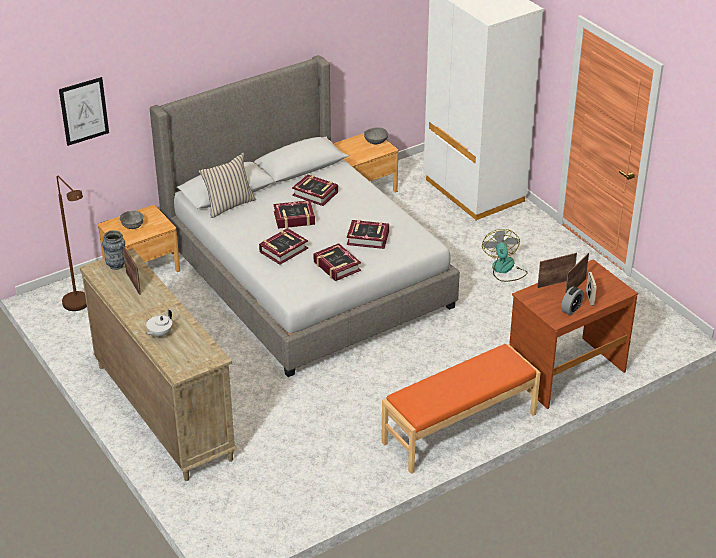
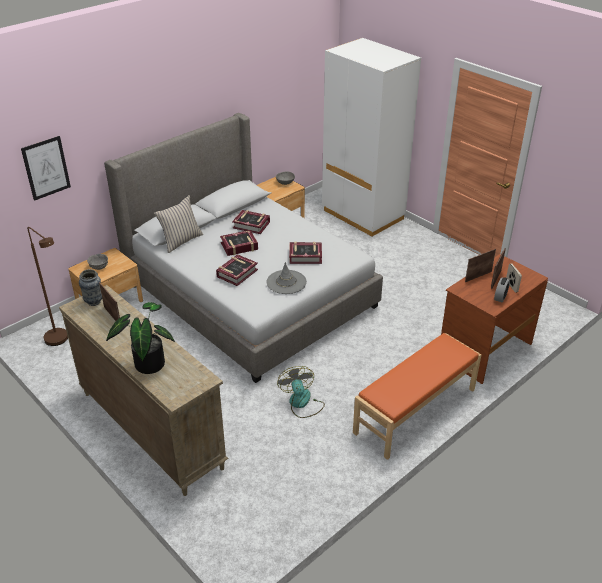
camera: 10 degrees left, 0 degrees up
white teapot [145,309,172,337] -> potted plant [106,302,175,374]
book [314,243,361,281] -> grey hat [266,262,307,294]
fan [482,229,528,282] -> fan moved to [277,366,325,418]

